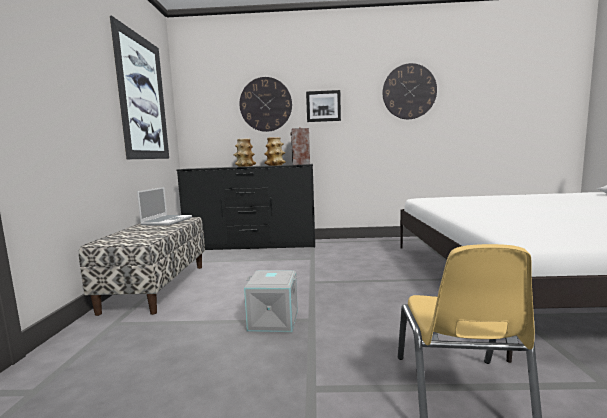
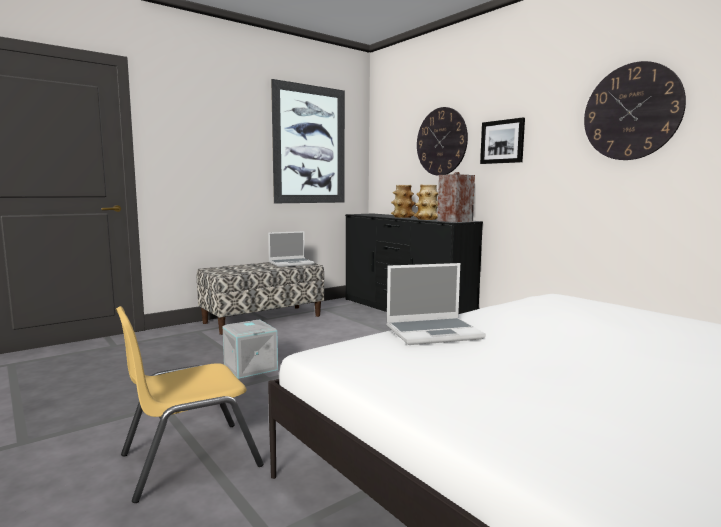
camera: 50 degrees right, 0 degrees up
none -> laptop [386,263,486,345]

